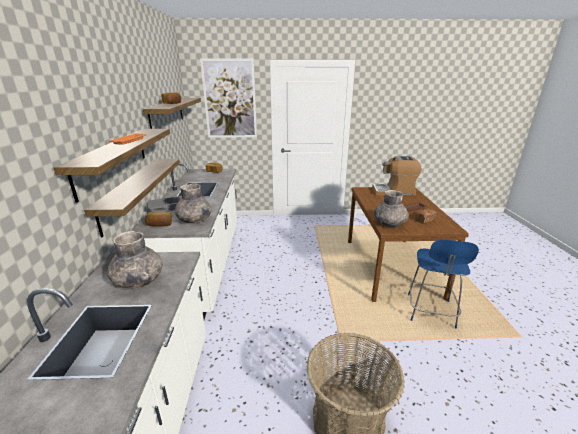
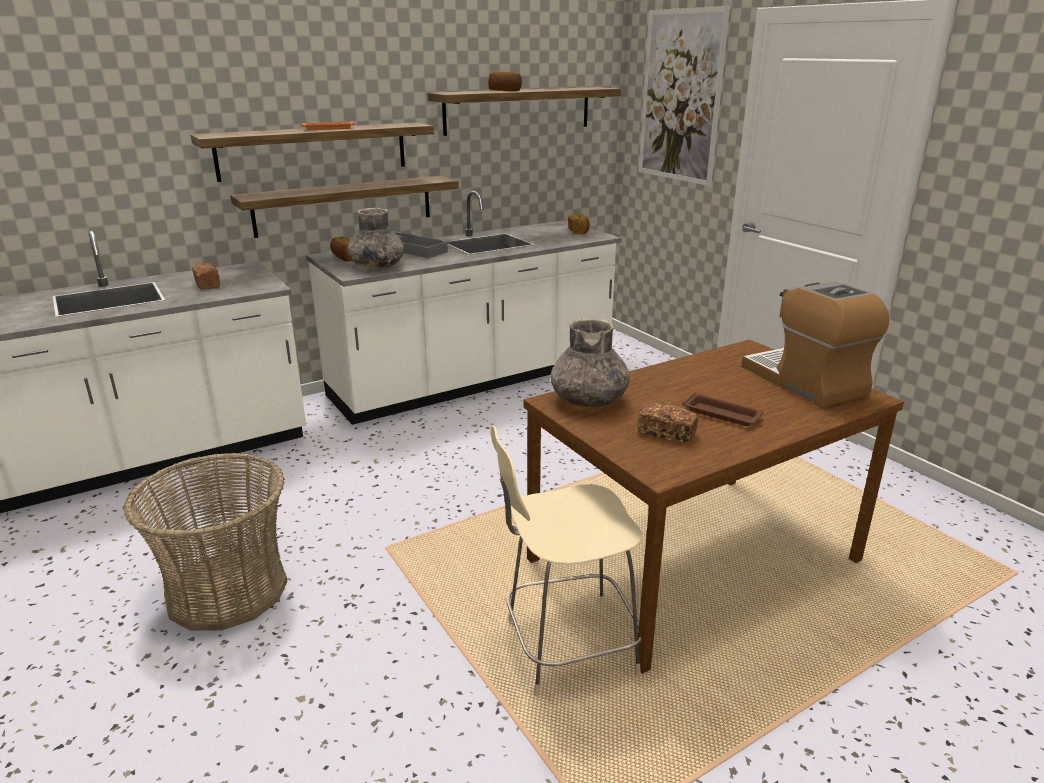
camera: 60 degrees right, 0 degrees up
grey vase [107,231,163,288] -> bread [192,263,220,289]
blue chair [408,239,479,329] -> beige chair [490,426,643,696]

